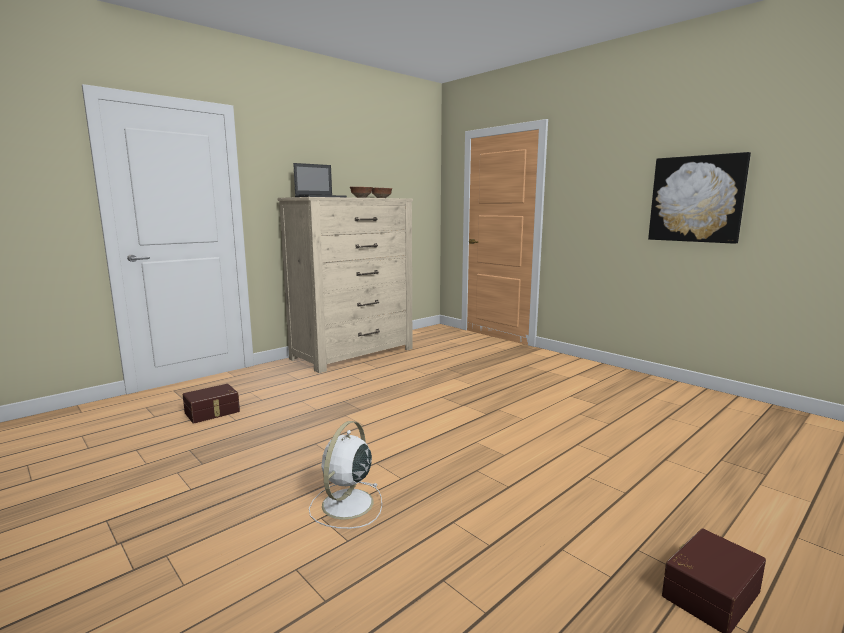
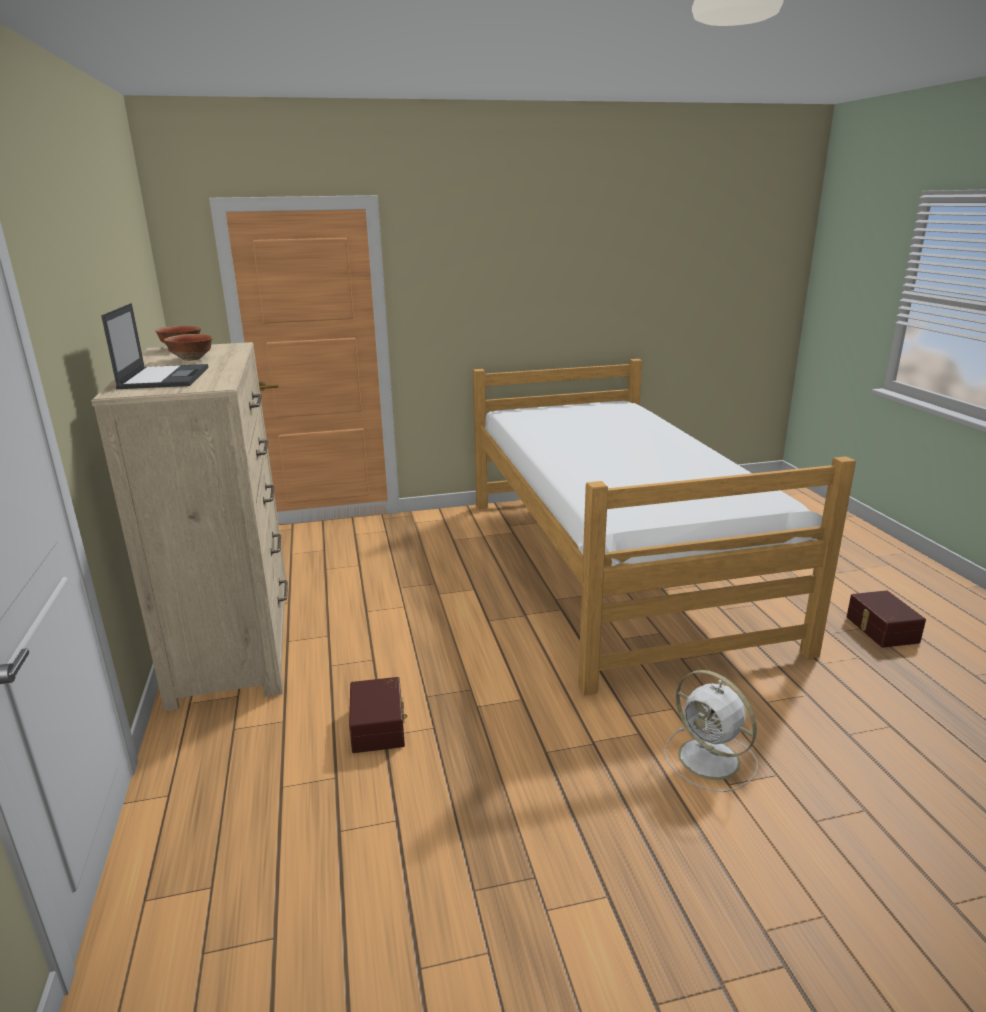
camera: 60 degrees left, 10 degrees up
brown storage box [183,384,240,424] -> brown storage box moved to [349,677,407,753]
picture [648,152,751,244] -> none
none -> bed [473,359,856,696]

